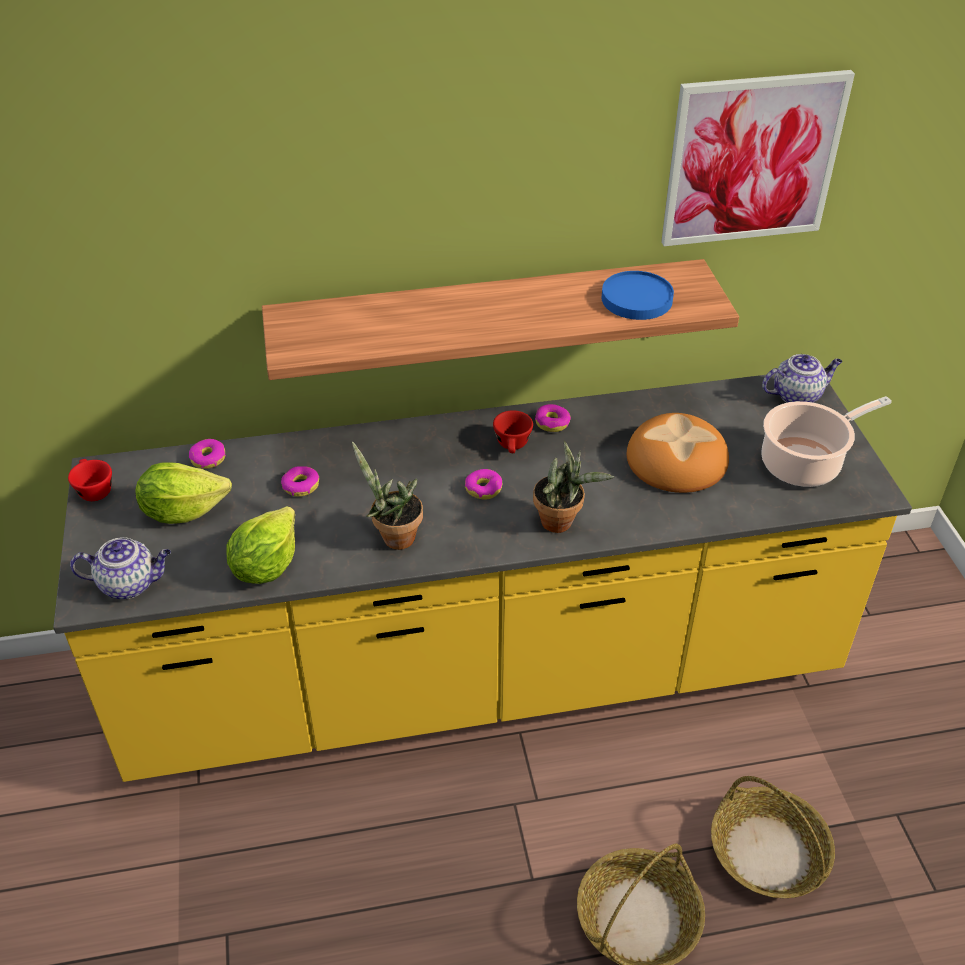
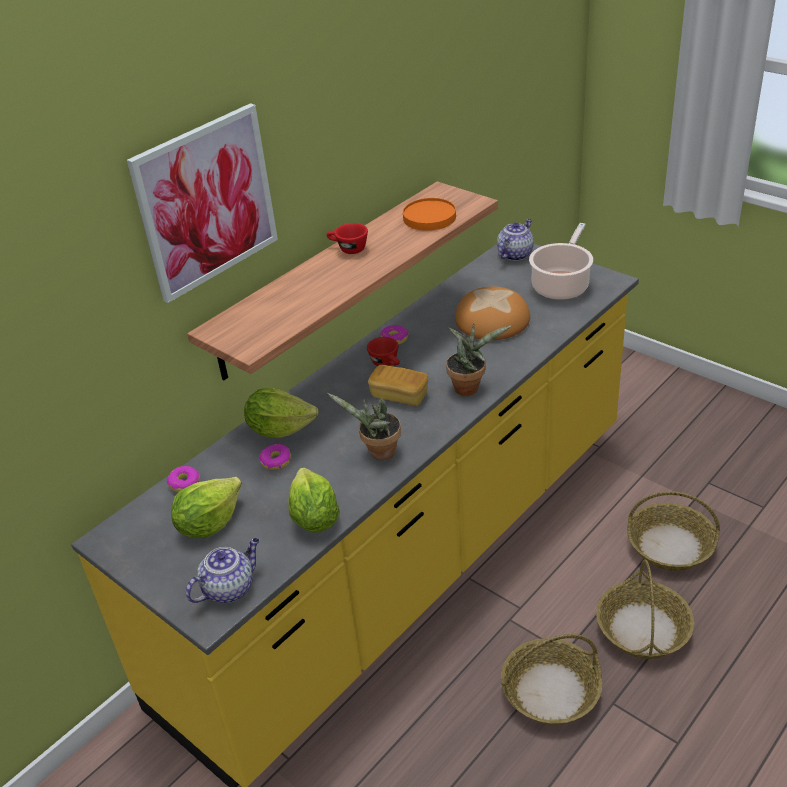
camera: 35 degrees left, 5 degrees down
red cup [68,459,112,501] -> red cup moved to [327,223,368,254]
donut [465,469,502,500] -> bread [368,365,428,406]
blue plate [602,271,674,320] -> orange plate [403,198,456,231]
picture [661,70,855,246] -> picture moved to [127,103,278,303]
none -> lettuce [244,388,319,438]
none -> basket [501,634,602,725]

